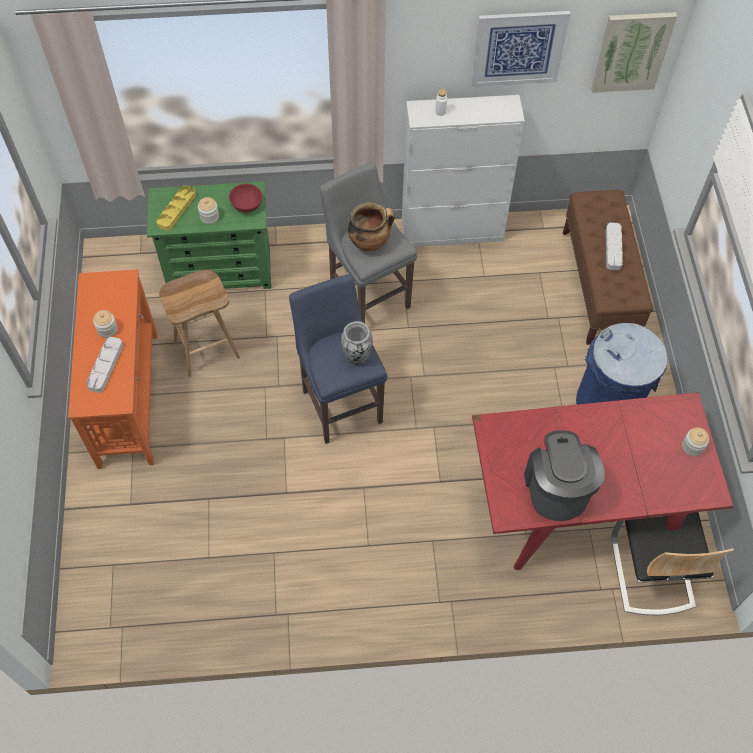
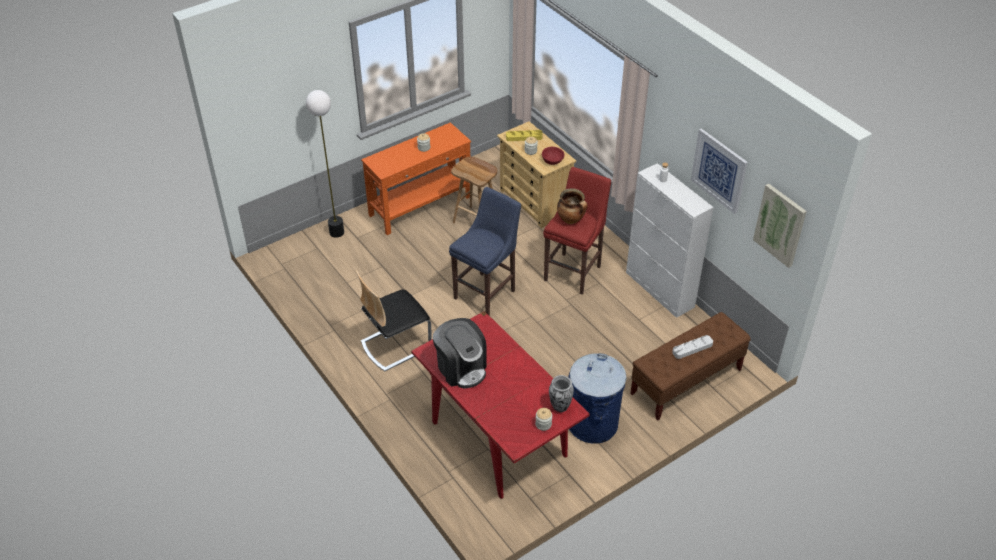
camera: 60 degrees right, 15 degrees down
grey tray [86,337,123,393] -> none
green dresser [147,181,271,289] -> beige dresser [497,121,576,228]
grey stool [320,162,417,323] -> red stool [543,167,611,295]
vase [341,321,373,365] -> vase moved to [549,375,574,412]
coffee machine [524,430,605,521] -> coffee machine turned 90 degrees clockwise [433,318,487,388]
chair [611,512,734,616] -> chair moved to [356,271,432,372]
none -> floor lamp [306,90,344,238]

